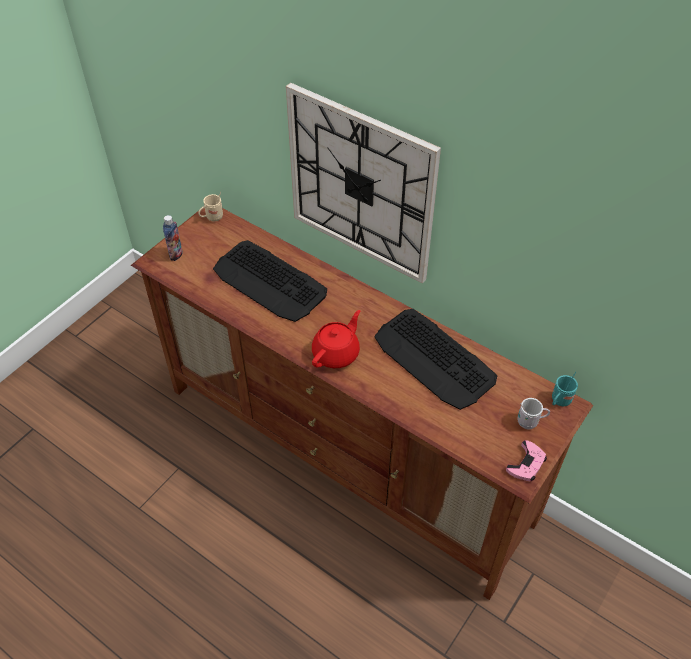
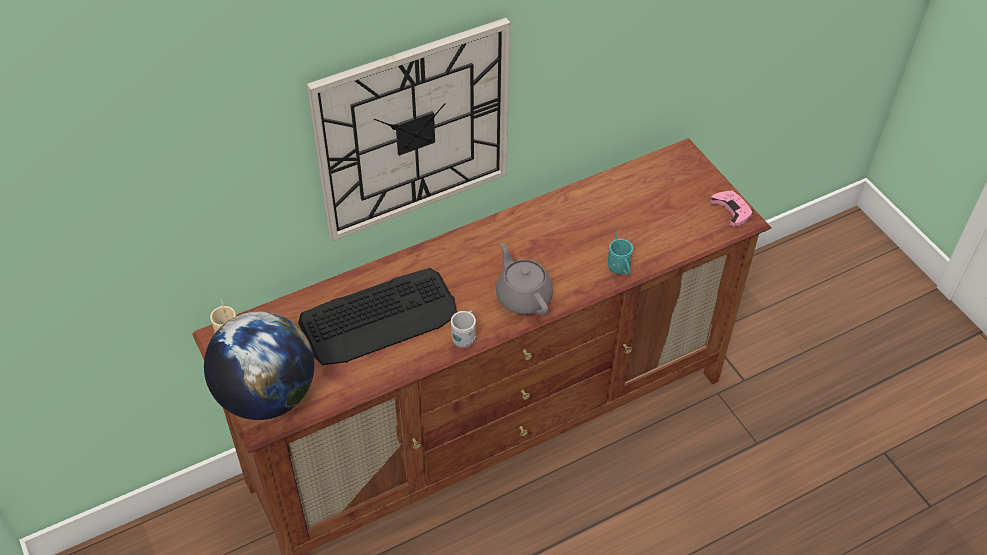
camera: 65 degrees left, 0 degrees up
bottle [163,215,183,261] -> globe [204,311,314,420]
red teapot [312,310,360,368] -> grey teapot [496,242,553,315]
keyboard [374,309,497,410] -> none
white mug [517,398,550,429] -> white mug moved to [451,310,476,348]
turquoise mug [552,372,578,406] -> turquoise mug moved to [607,232,633,275]

